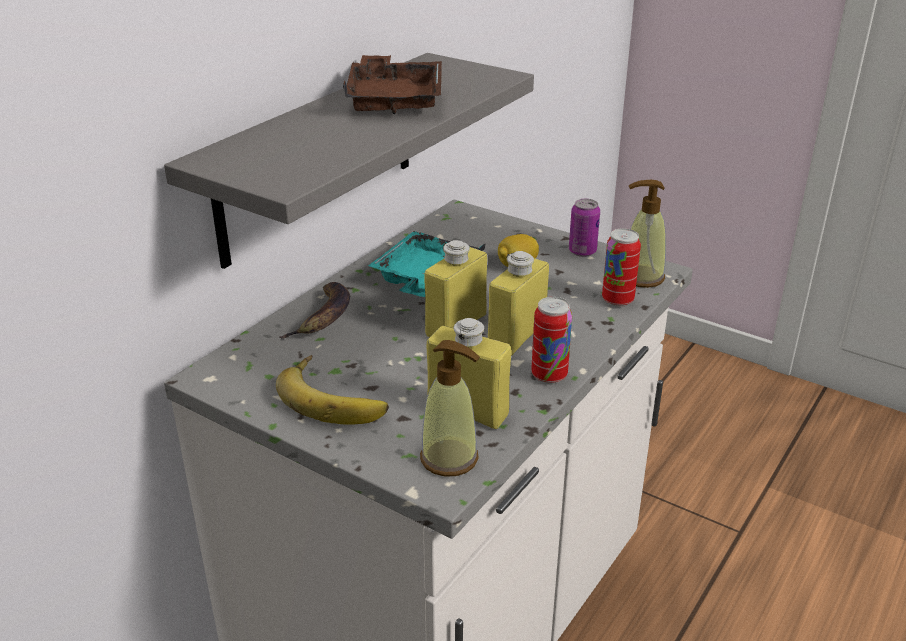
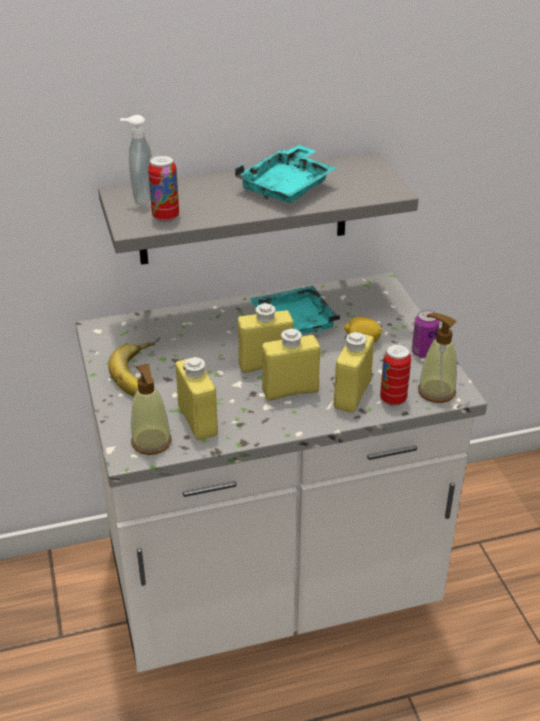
camera: 40 degrees right, 5 degrees up
banana [279,282,350,339] -> none
brown tray [343,55,442,114] -> turquoise tray [235,145,336,203]
can [531,297,572,384] -> can moved to [148,155,179,222]
none -> soap dispenser [120,115,152,206]
none -> yellow bottle [334,332,374,413]

